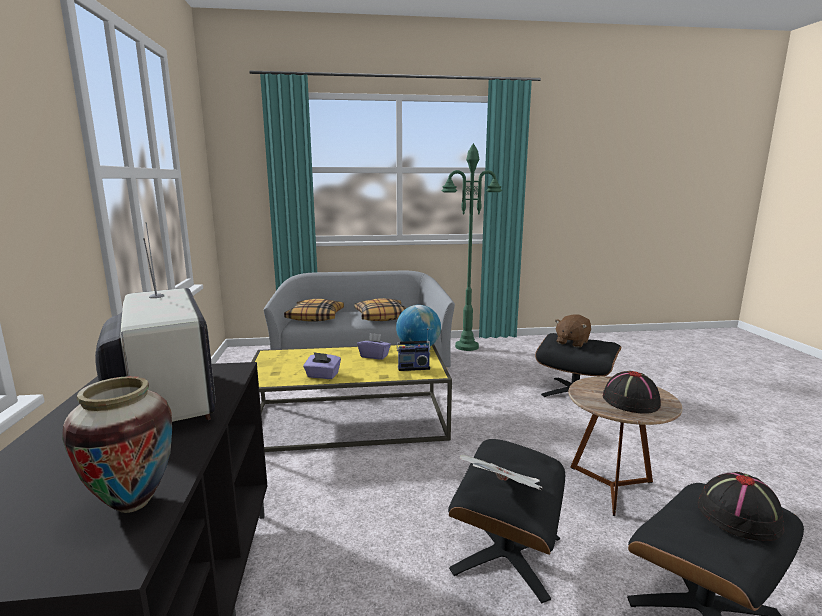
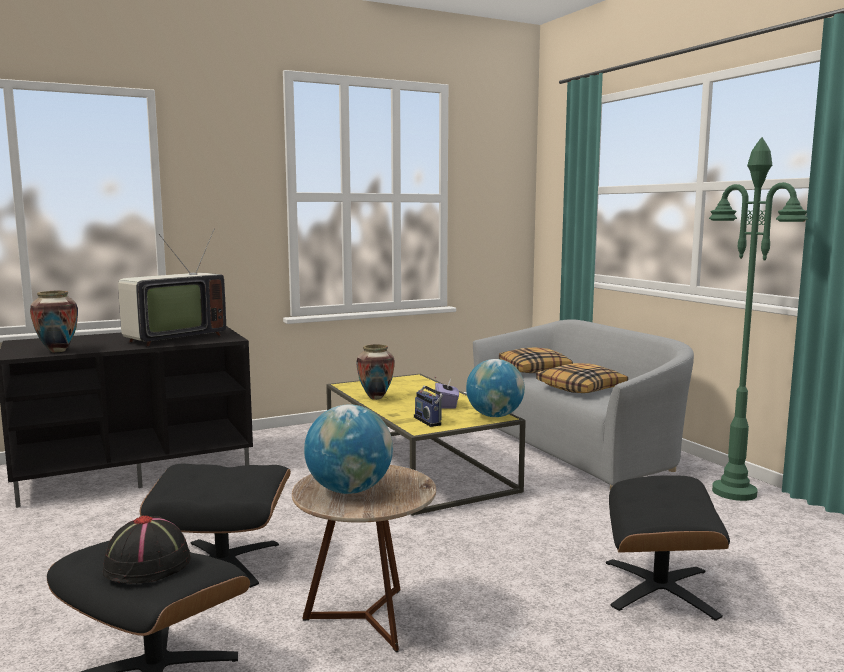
camera: 70 degrees right, 5 degrees down
purple tissue box [303,352,341,379] -> vase [356,344,395,400]
newspaper [460,455,543,490] -> none
brown plush toy [555,314,591,348] -> none
black hat [603,371,661,414] -> globe [304,405,393,494]

